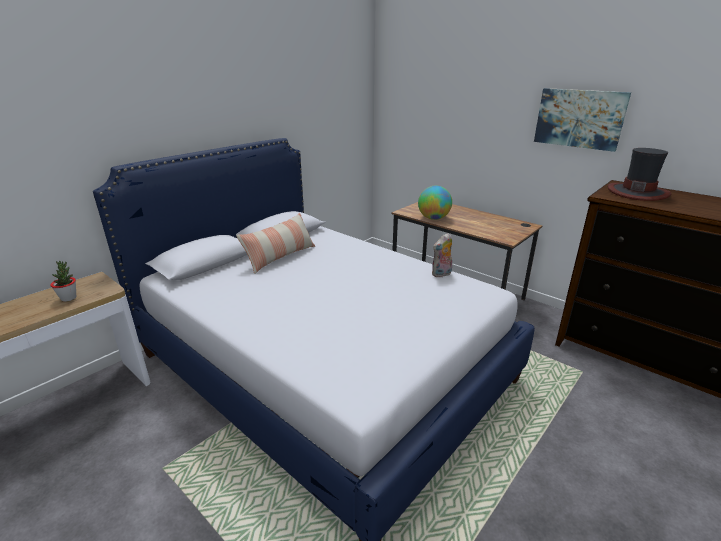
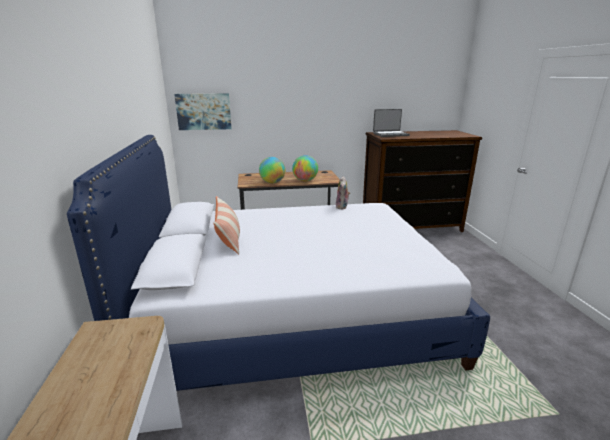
camera: 50 degrees left, 5 degrees down
potted plant [50,261,76,302] -> none
picture [534,88,631,152] -> picture moved to [174,93,232,130]
hat [608,148,671,201] -> laptop [373,109,410,137]
none -> globe [292,155,318,181]

